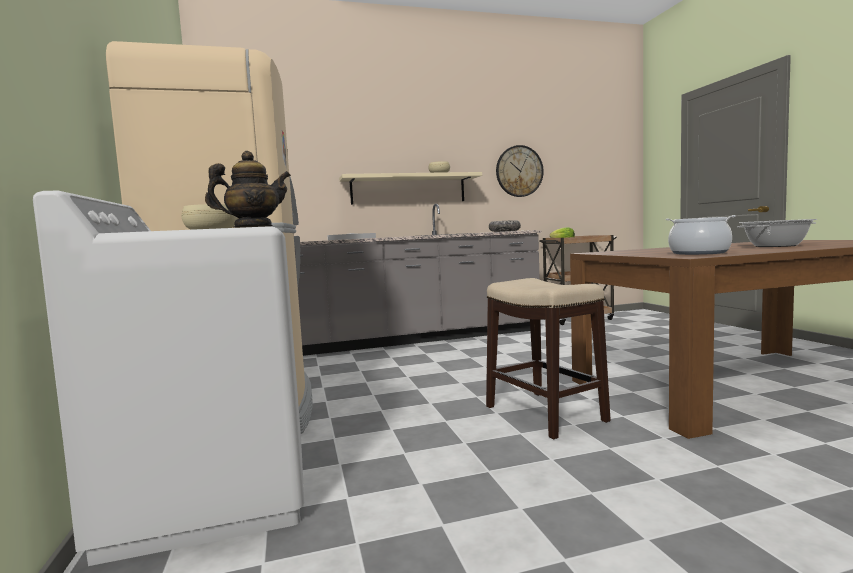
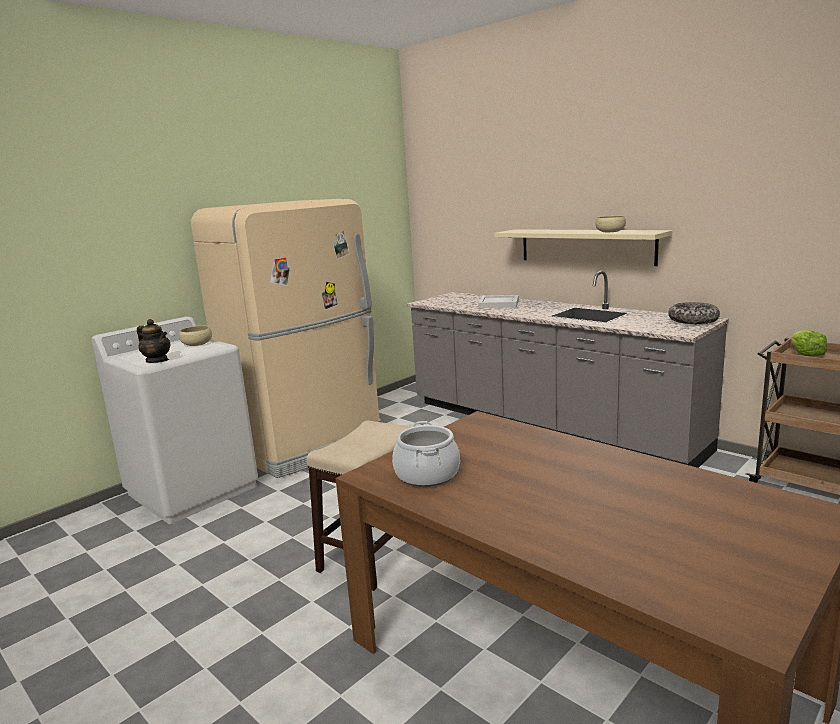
camera: 60 degrees right, 10 degrees up
wall clock [496,145,544,197] -> none
cooking pot [737,219,817,247] -> none

